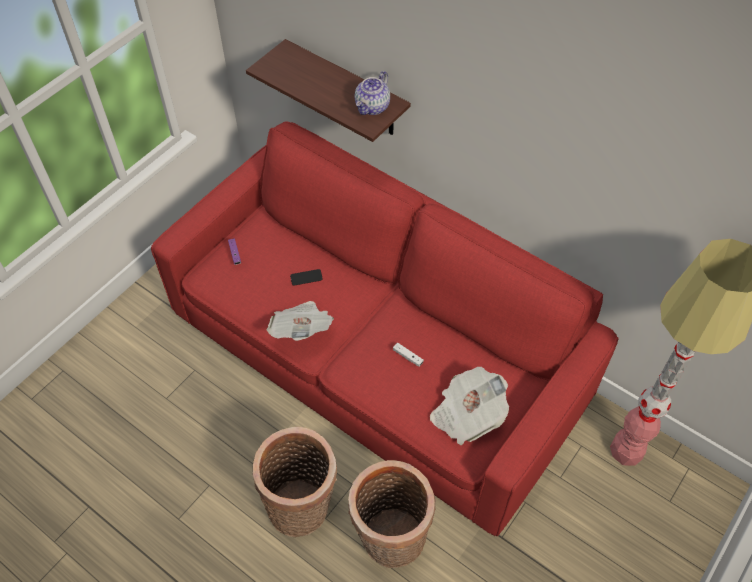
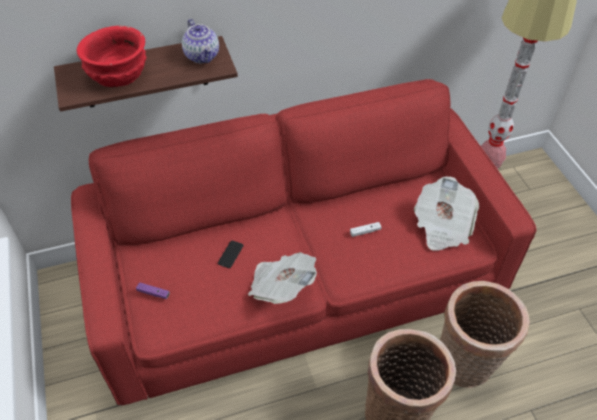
camera: 55 degrees left, 5 degrees down
none -> red bowl [76,26,146,87]

